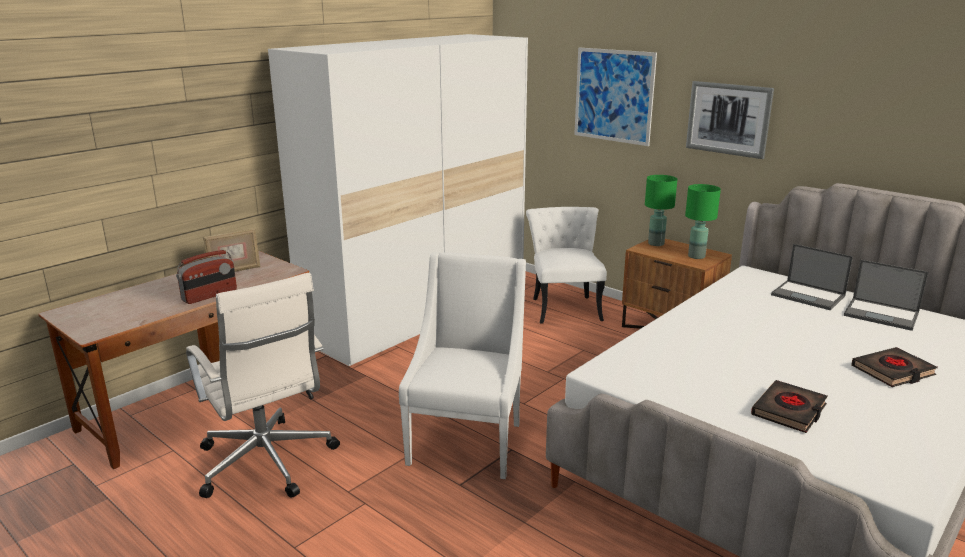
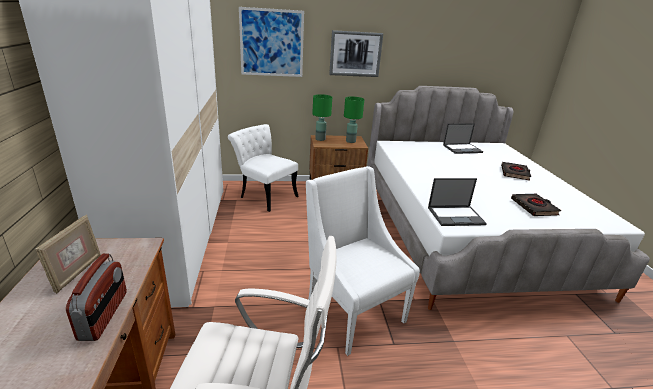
camera: 50 degrees left, 5 degrees up
laptop [771,244,853,311] -> laptop moved to [428,178,487,226]

